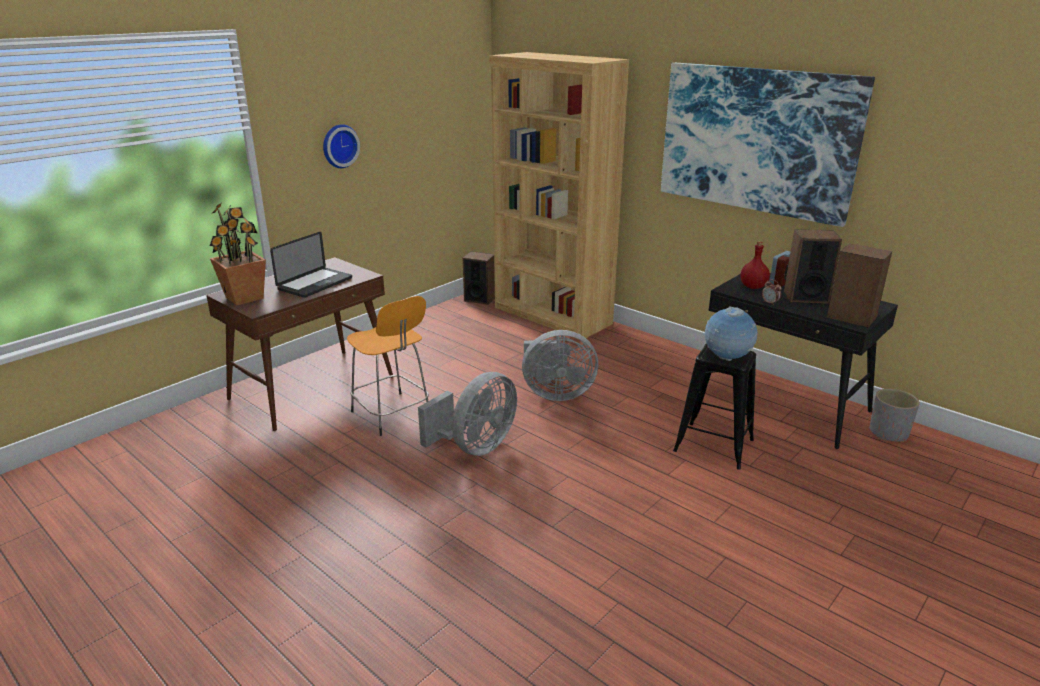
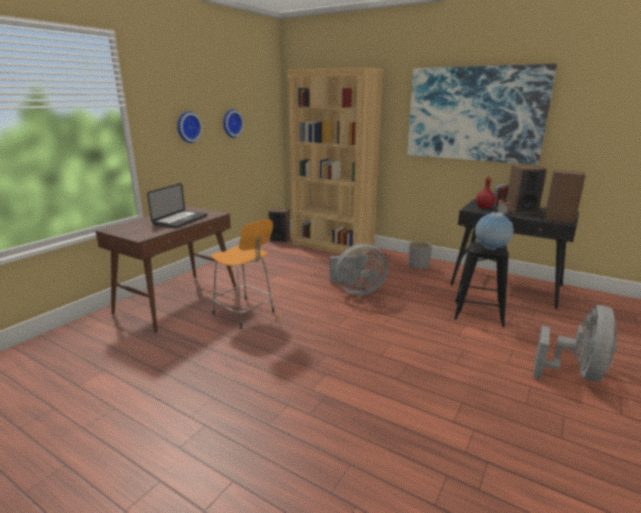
camera: 10 degrees left, 5 degrees down
potted plant [210,202,266,306] -> none
grey fan [418,372,517,456] -> grey fan moved to [533,305,617,382]
grey planter [870,389,920,442] -> grey planter moved to [409,241,432,269]
none -> wall clock [223,109,244,138]

